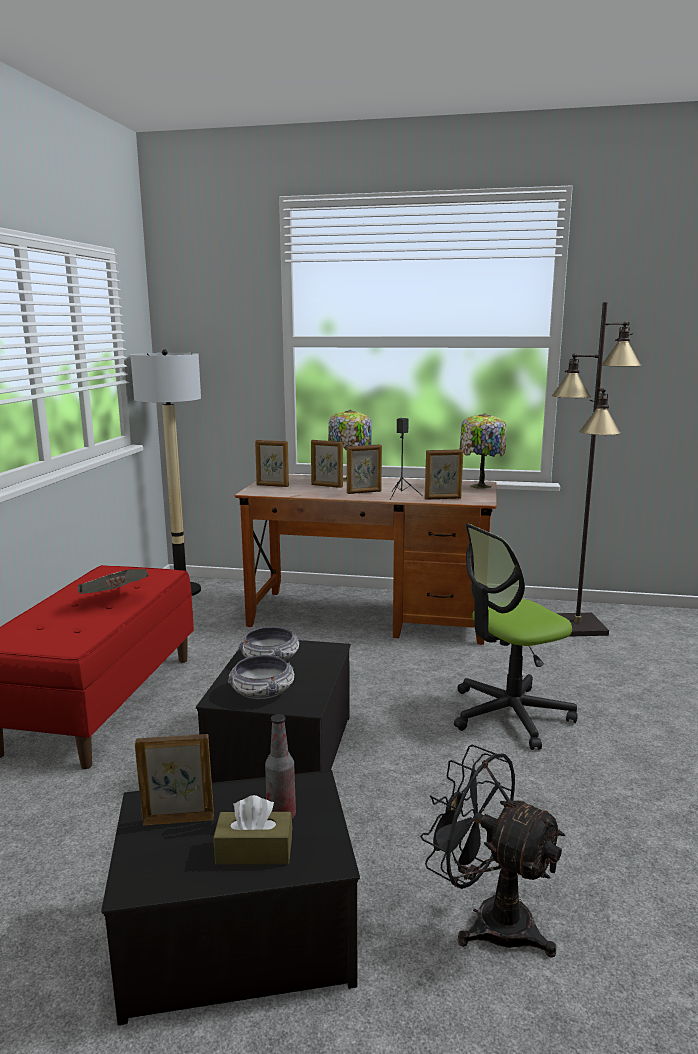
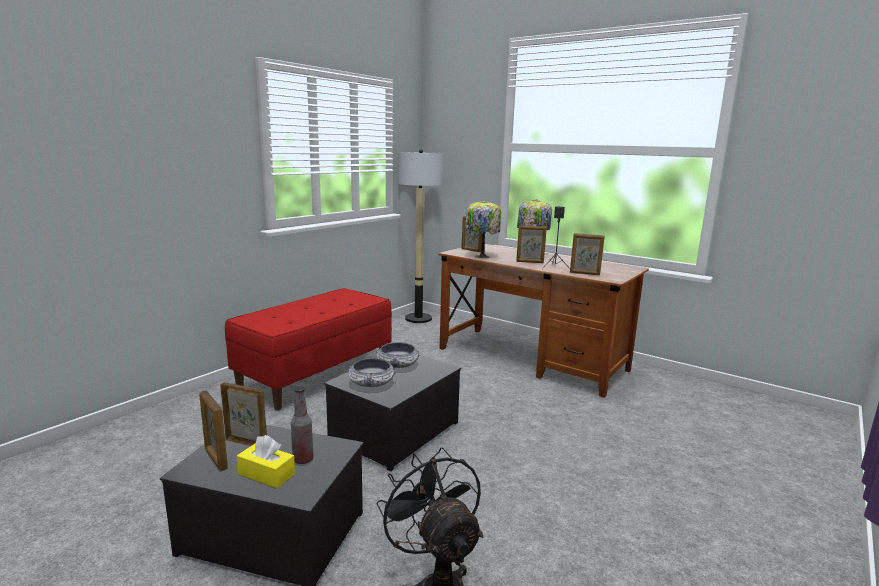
camera: 25 degrees right, 0 degrees up
newspaper [77,569,149,594] -> none
brown tissue box [213,795,292,865] -> yellow tissue box [237,435,295,488]
picture frame [311,440,343,488] -> picture frame moved to [199,390,228,471]
office chair [454,523,578,750] -> none
table lamp [460,413,507,489] -> table lamp moved to [465,200,501,258]
black floor lamp [552,302,642,637] -> none

